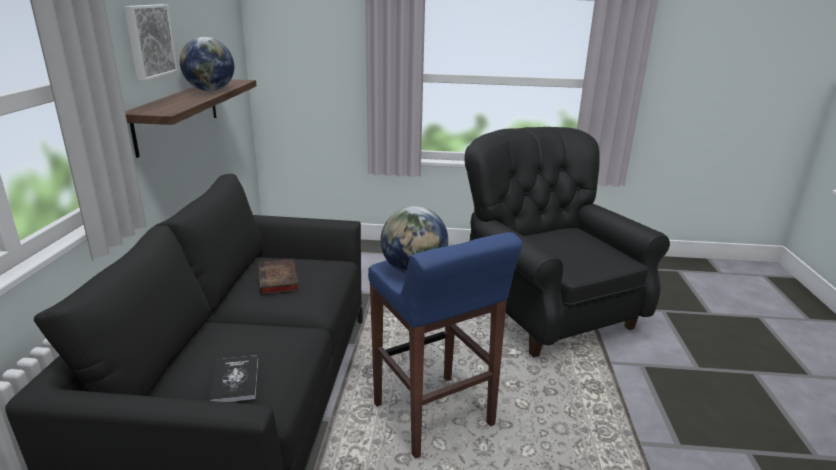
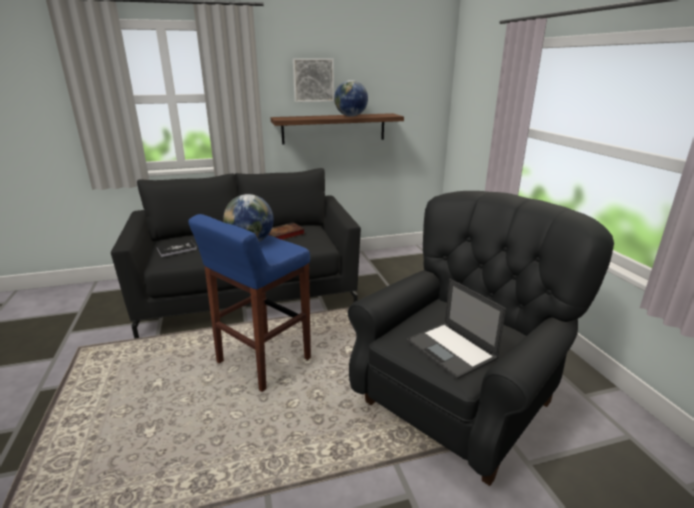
camera: 70 degrees right, 0 degrees up
none -> laptop [407,279,506,380]

